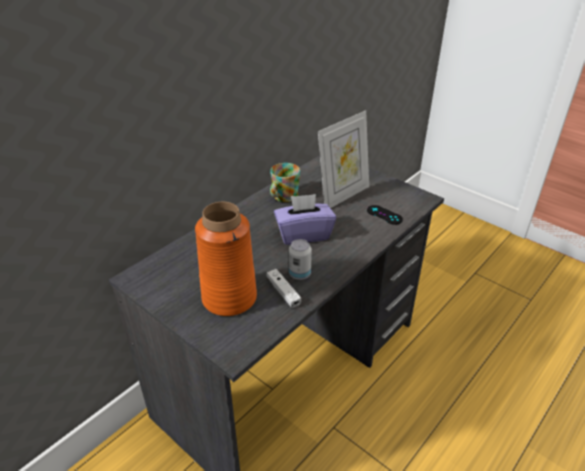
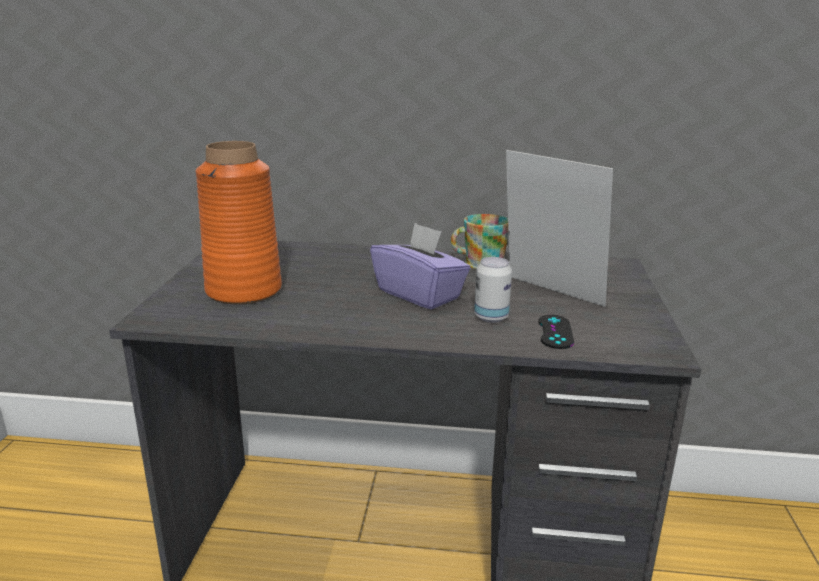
camera: 55 degrees right, 15 degrees down
white game controller [267,269,301,308] -> none
can [289,239,312,280] -> can moved to [474,257,512,323]
picture frame [318,110,369,208] -> picture frame turned 150 degrees counterclockwise [506,150,613,307]

